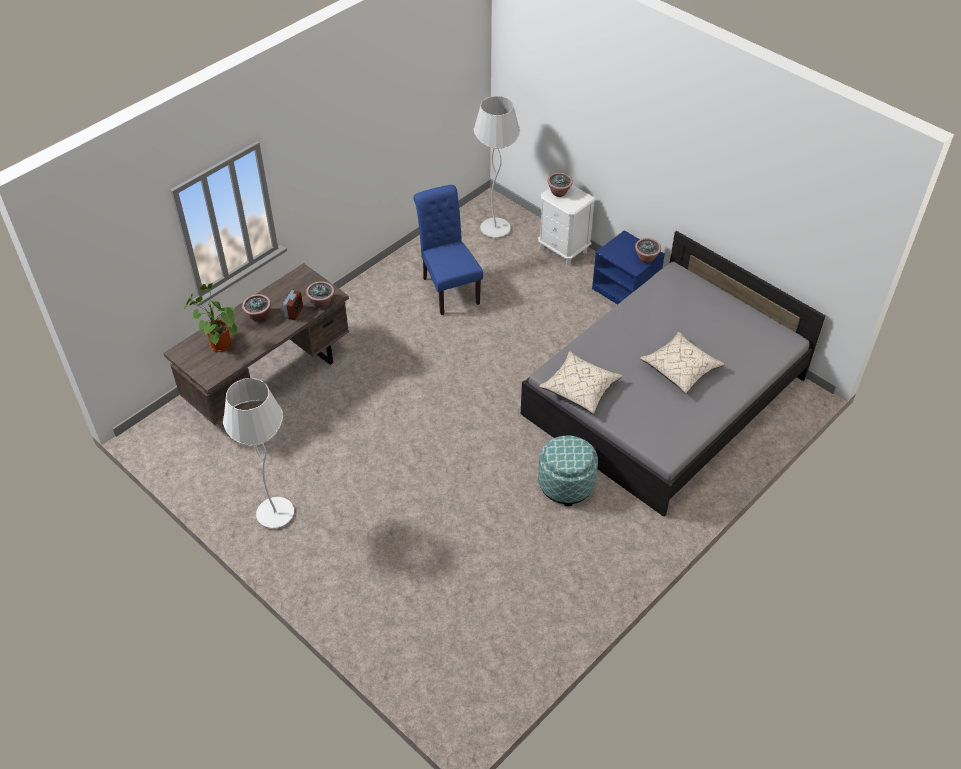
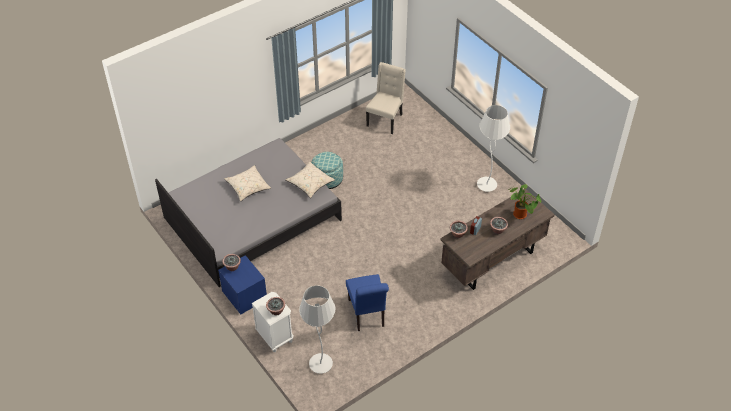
camera: 170 degrees left, 0 degrees up
none -> beige chair [366,62,406,134]

